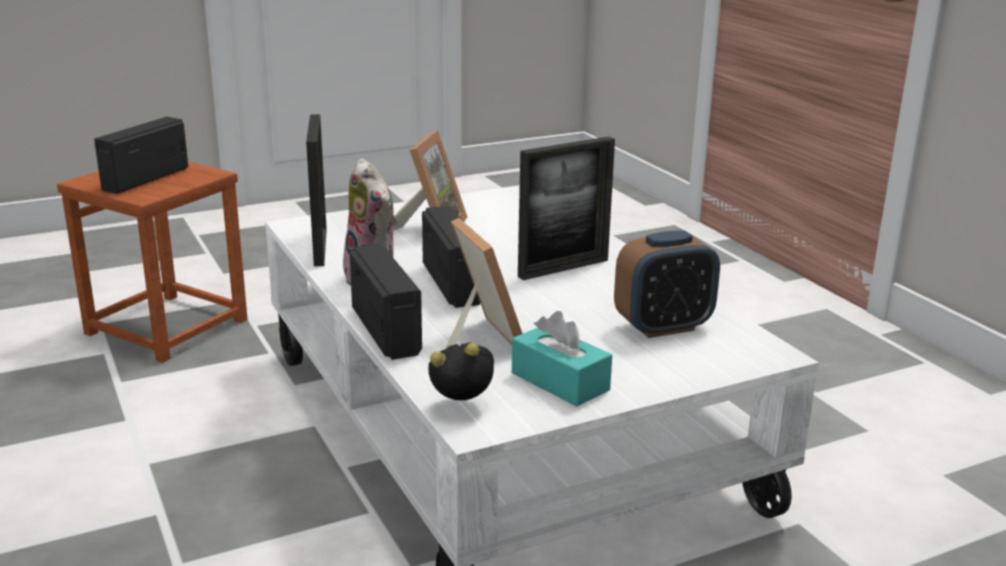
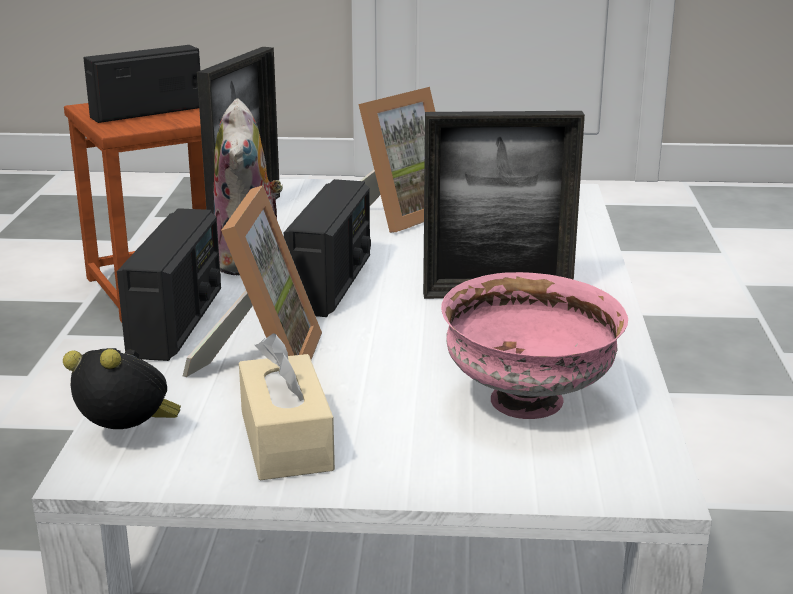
camera: 30 degrees right, 0 degrees up
turquoise tissue box [512,311,612,406] -> beige tissue box [239,333,335,480]
alarm clock [614,230,720,338] -> pink bowl [441,272,628,419]

